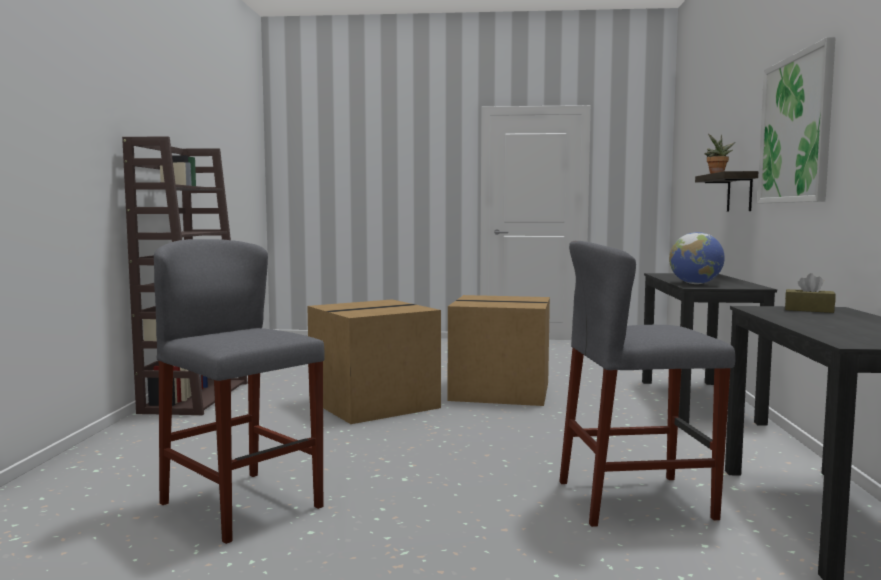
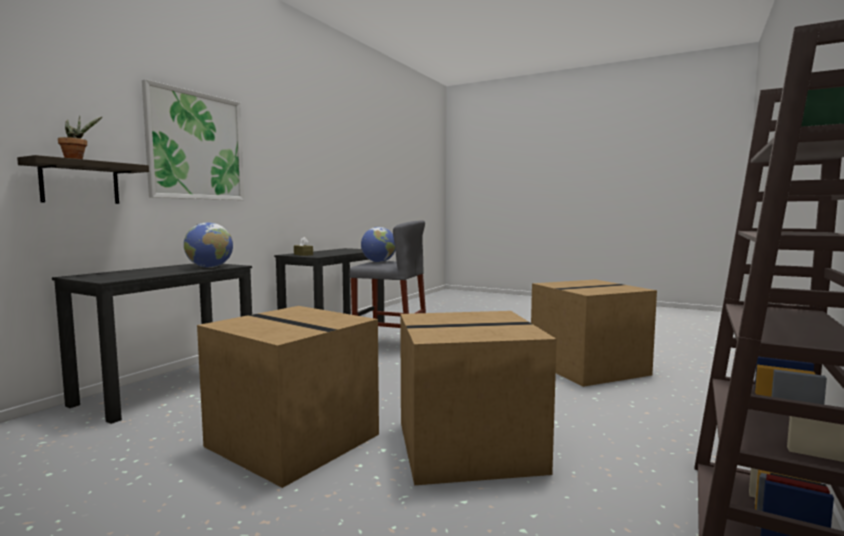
camera: 155 degrees left, 0 degrees up
grey stool [154,239,325,544] -> cardboard box [531,279,657,387]
none -> globe [361,227,395,262]

